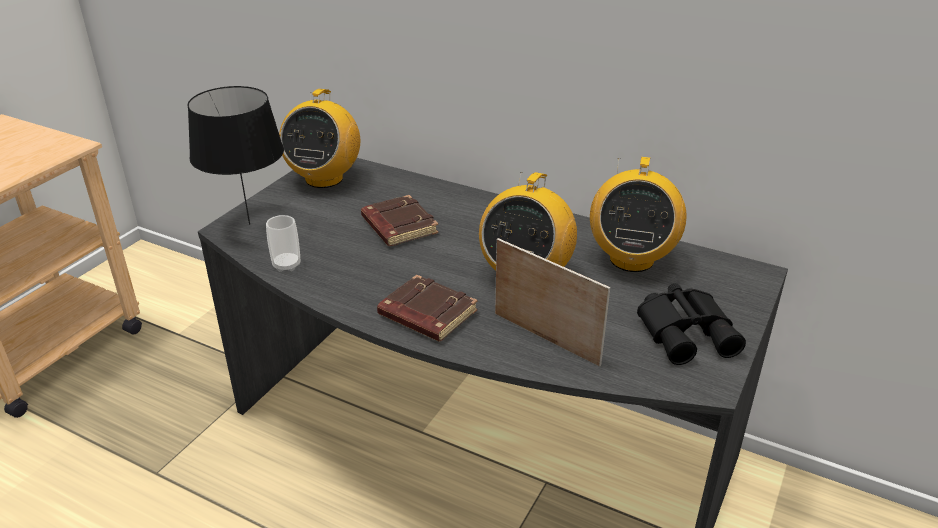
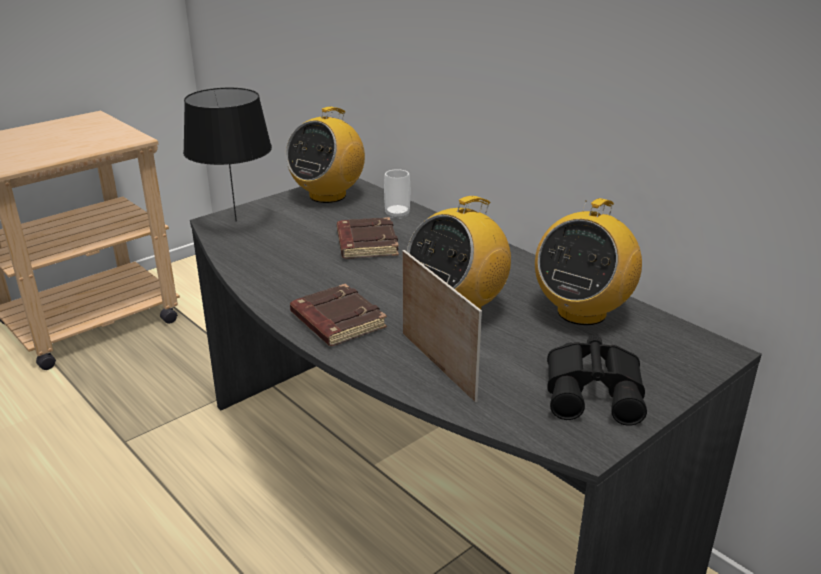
camera: 20 degrees right, 5 degrees down
cup [266,215,300,272] -> cup moved to [384,169,410,219]

